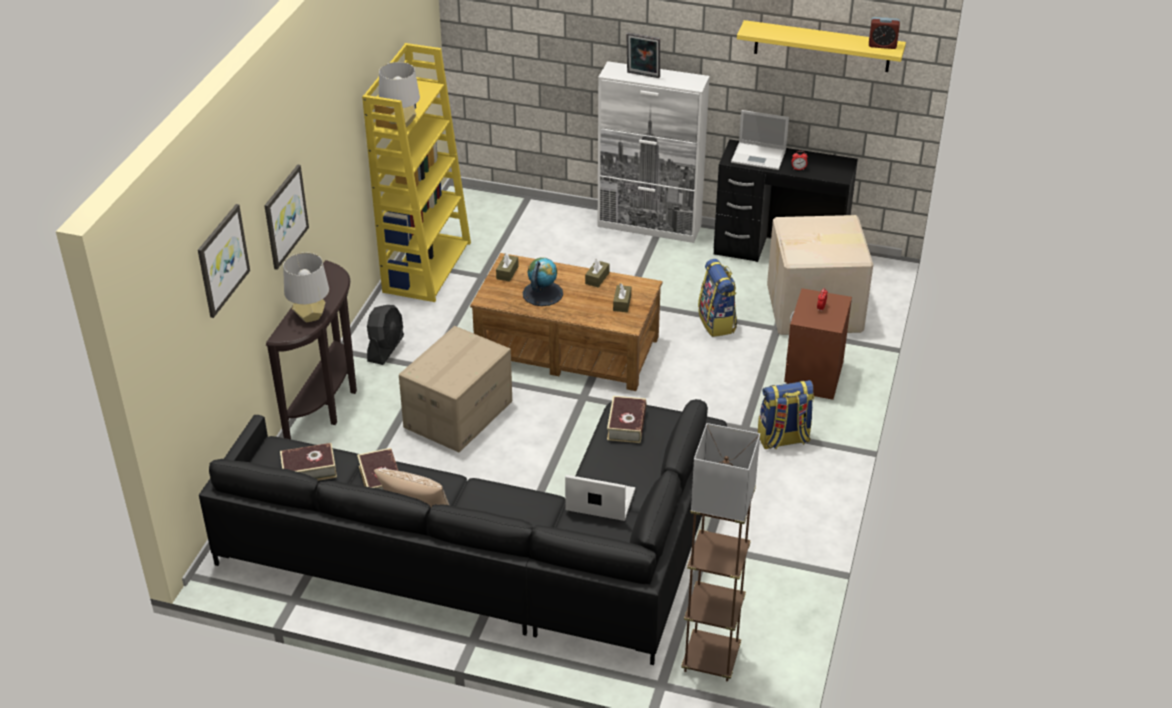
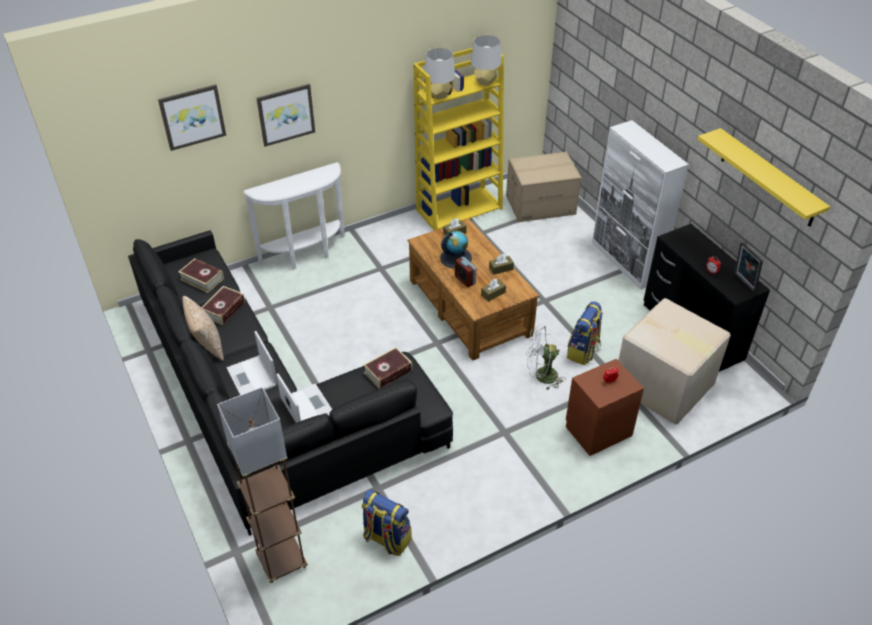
camera: 45 degrees right, 5 degrees up
brown console table [266,260,357,439] -> white console table [243,162,345,270]
grey table lamp [283,253,329,323] -> grey table lamp moved to [471,35,501,86]
black fan [367,305,404,365] -> none
cardboard box [399,326,512,452] -> cardboard box moved to [506,152,582,222]
picture frame [626,32,660,78] -> picture frame moved to [734,242,763,292]
laptop [731,110,789,170] -> laptop moved to [226,331,277,395]
backpack [758,380,814,449] -> backpack moved to [362,489,412,556]
alarm clock [869,17,900,49] -> alarm clock moved to [455,256,476,287]
none -> white fan [526,326,566,390]

